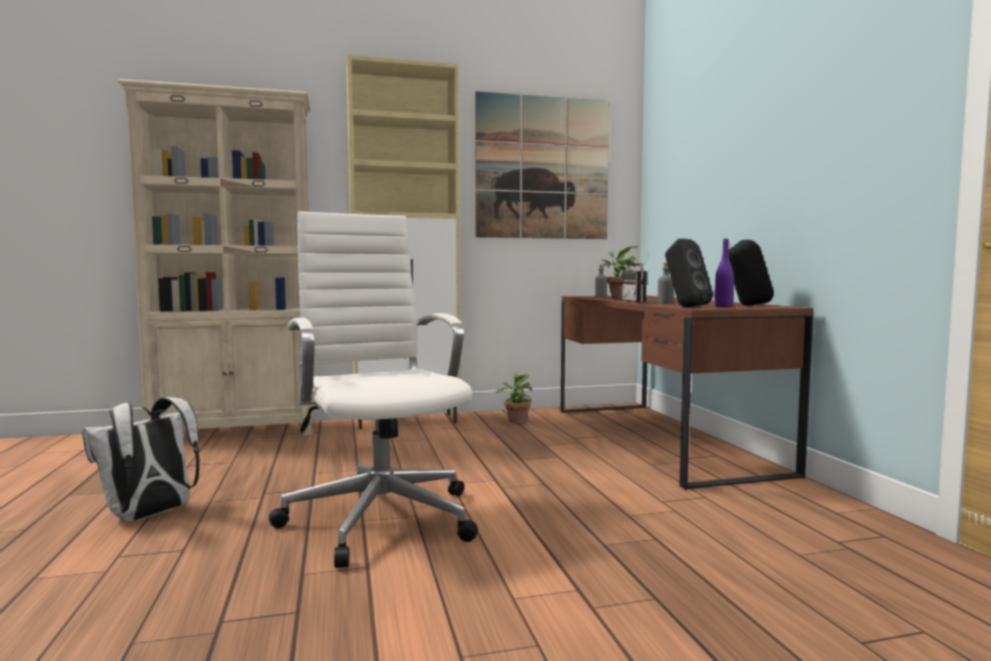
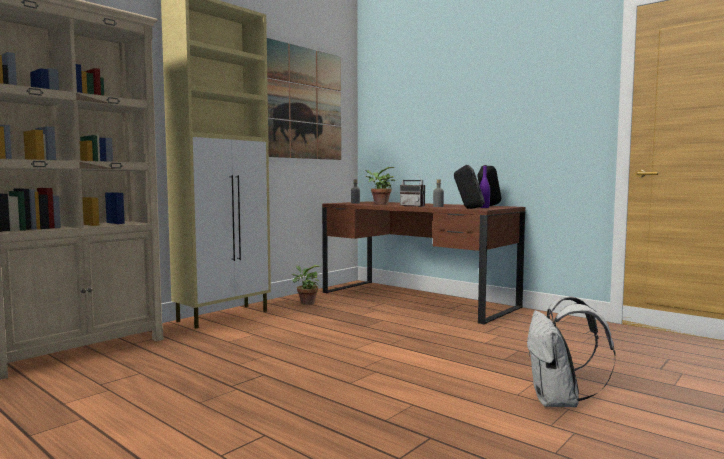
camera: 35 degrees left, 0 degrees up
white backpack [82,397,200,522] -> white backpack moved to [527,296,616,407]
white office chair [269,211,478,568] -> none

